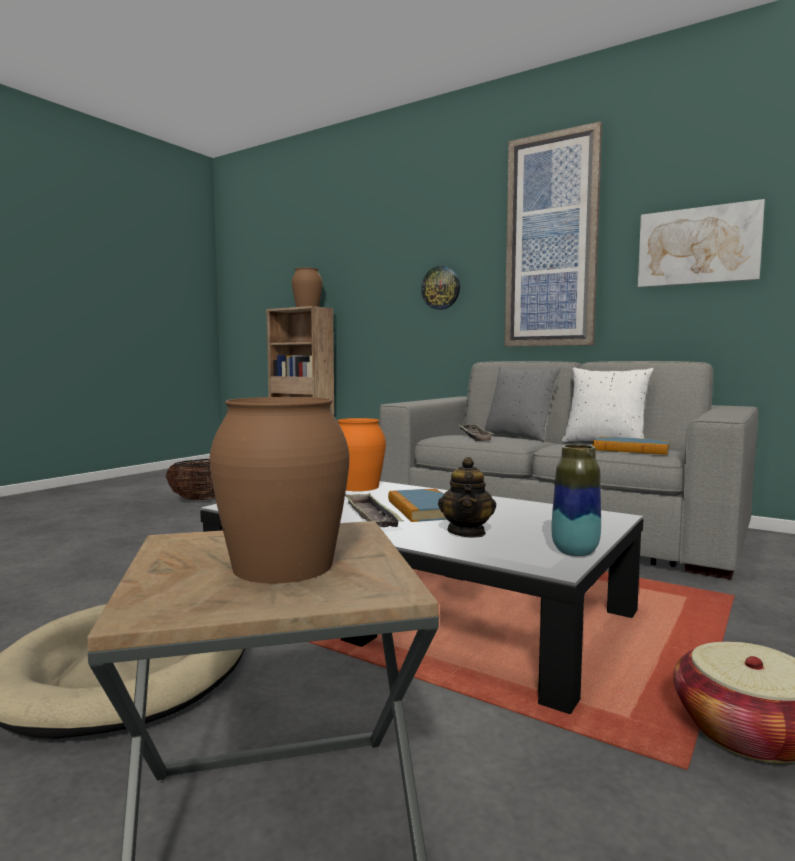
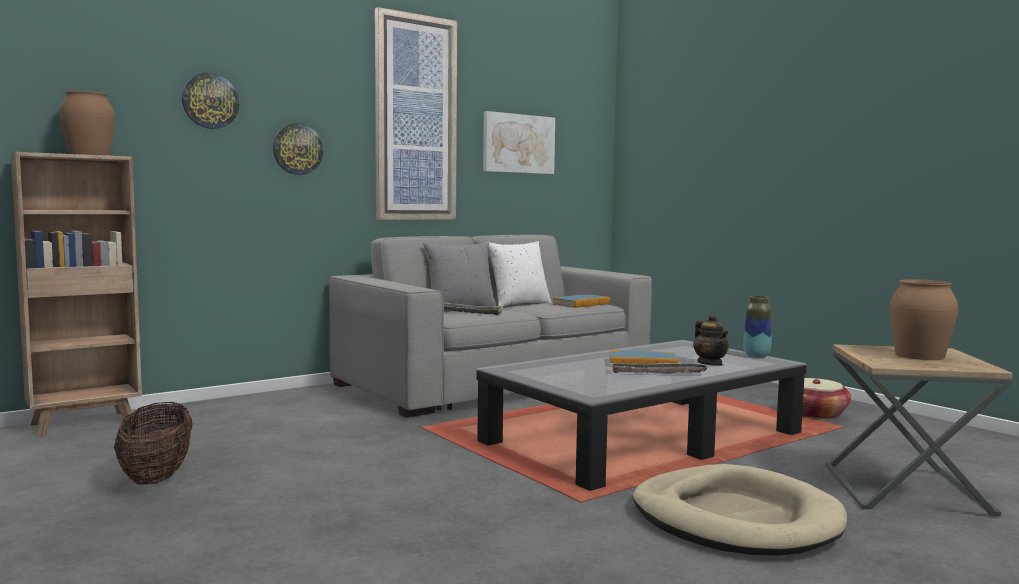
camera: 70 degrees left, 0 degrees up
orange vase [337,418,386,491] -> none
teapot [438,457,496,538] -> teapot turned 45 degrees clockwise [693,314,729,366]
none -> wall clock [182,73,239,129]

